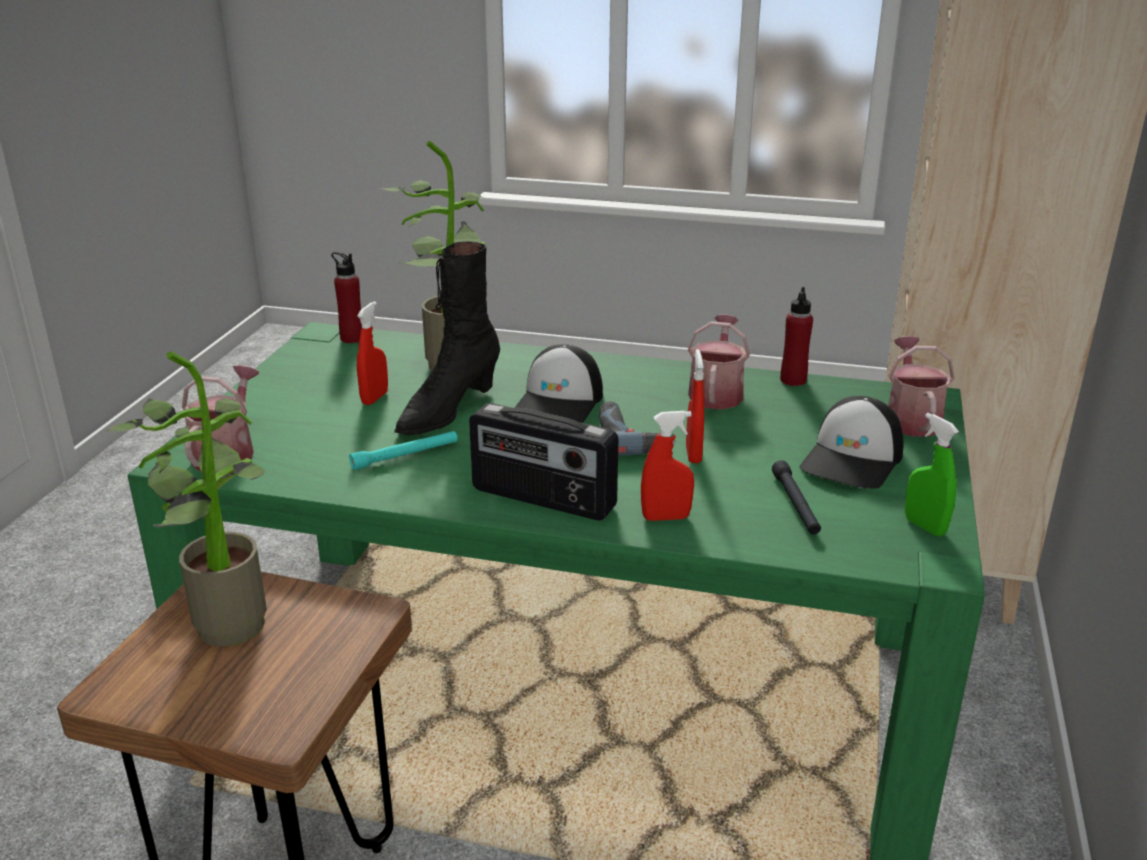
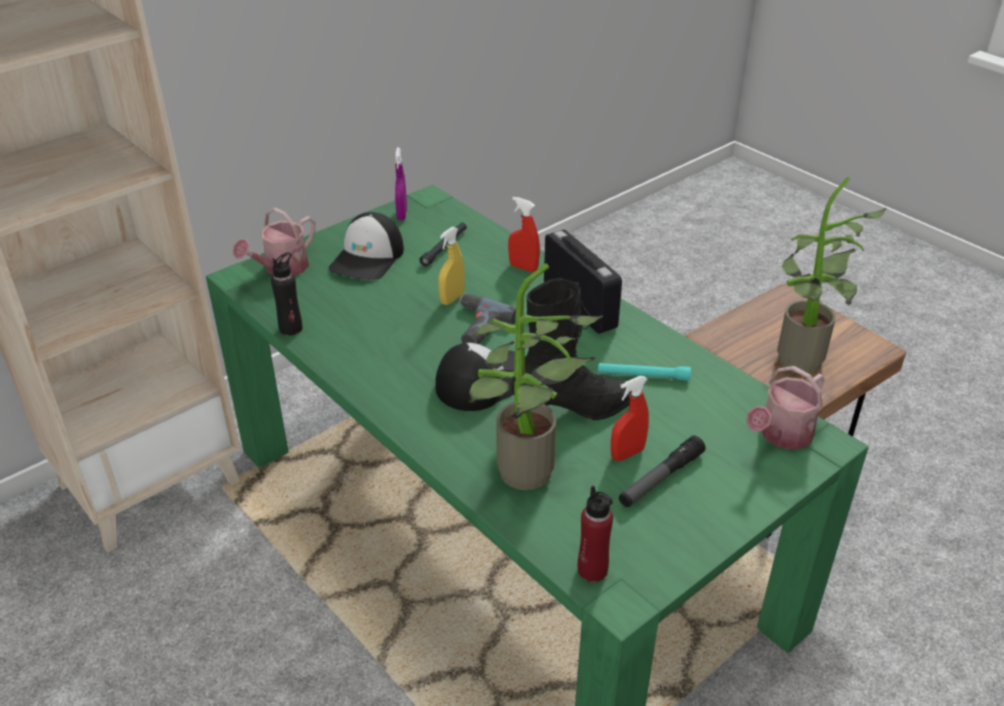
camera: 145 degrees left, 10 degrees up
red spray bottle [686,349,704,463] -> yellow spray bottle [438,227,465,305]
watering can [688,315,750,410] -> none
red bottle [780,287,813,386] -> black bottle [271,252,302,335]
cap [800,396,904,489] -> cap turned 135 degrees clockwise [329,212,404,280]
green spray bottle [905,413,959,536] -> purple spray bottle [395,148,407,220]
none -> flashlight [619,436,705,507]

